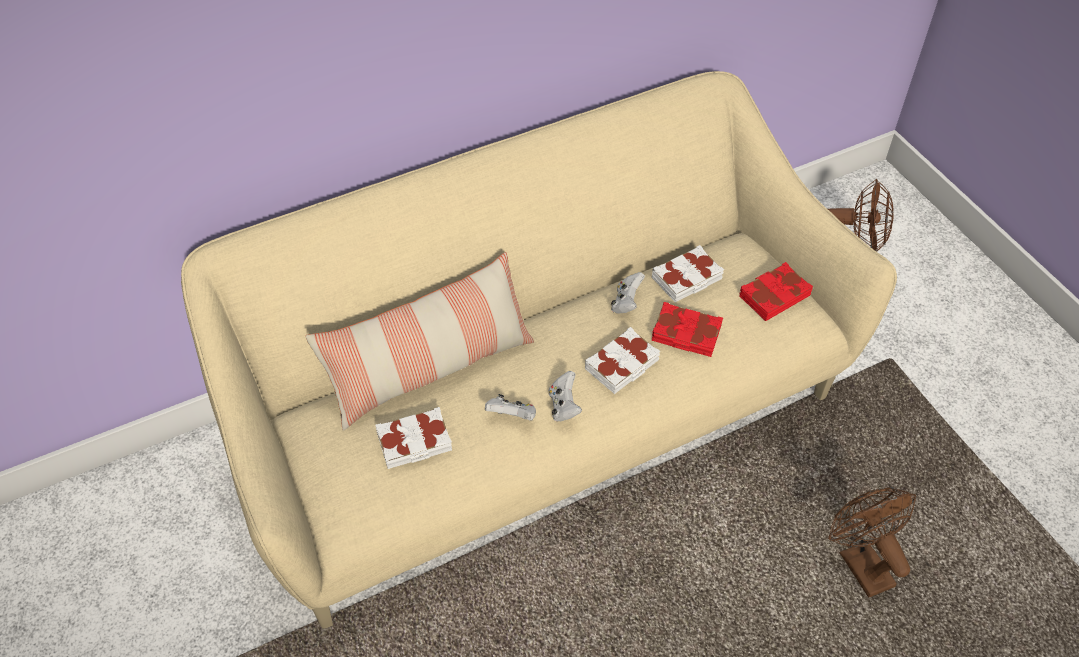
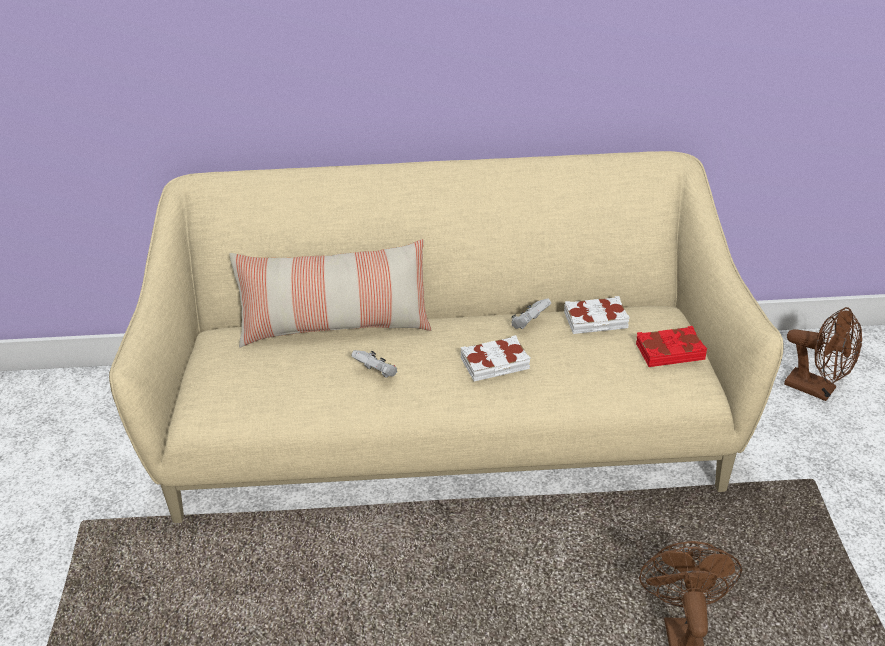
camera: 25 degrees right, 15 degrees down
white book [375,407,452,469] -> none
white game controller [549,371,582,421] -> none
red book [652,302,723,357] -> none

